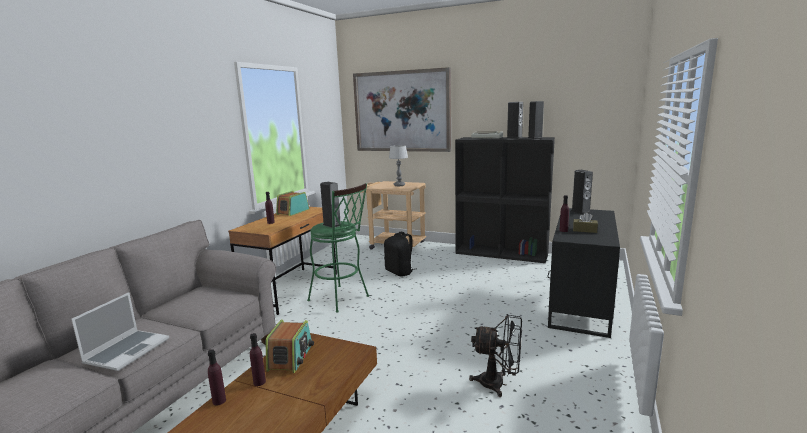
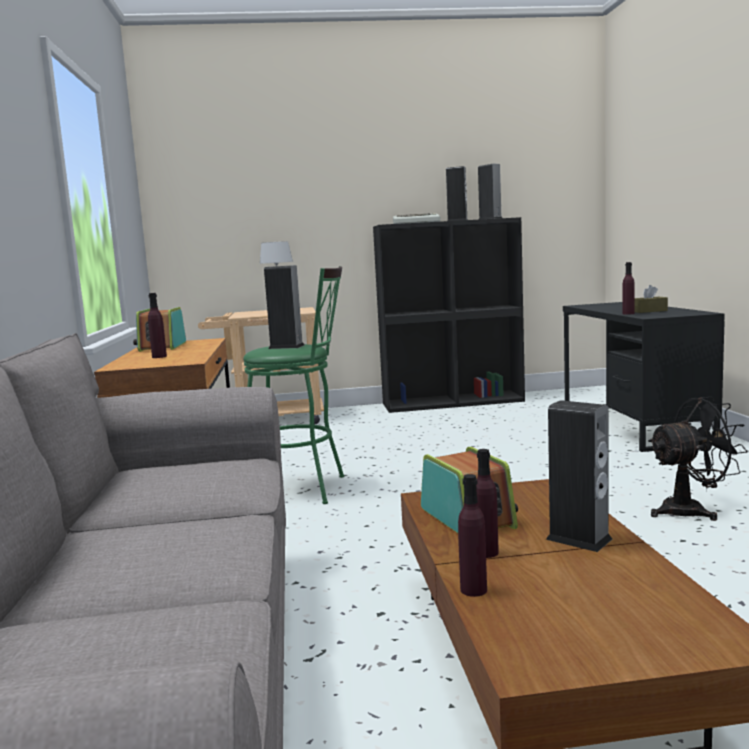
camera: 30 degrees left, 5 degrees down
laptop [71,292,169,371] -> none
picture [353,67,451,152] -> none
black backpack [384,232,414,277] -> none
speaker [571,170,593,214] -> speaker moved to [546,400,612,552]

